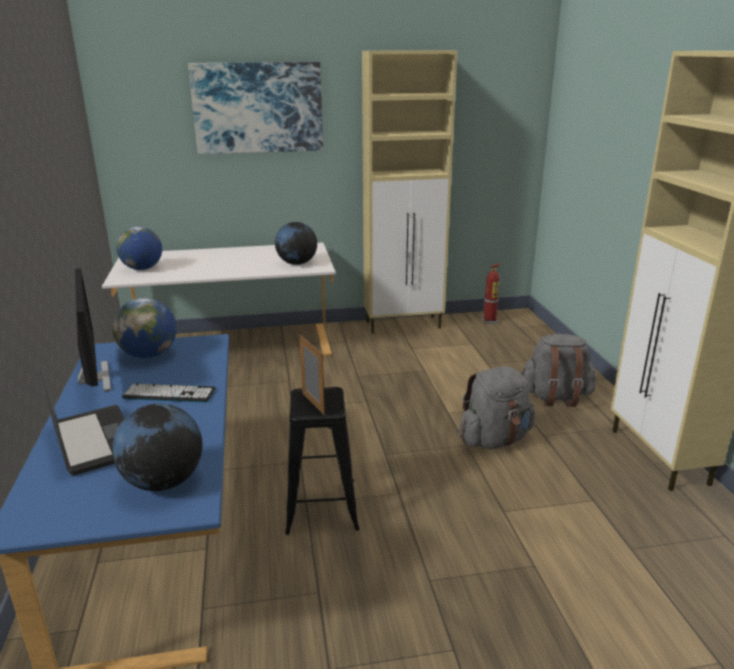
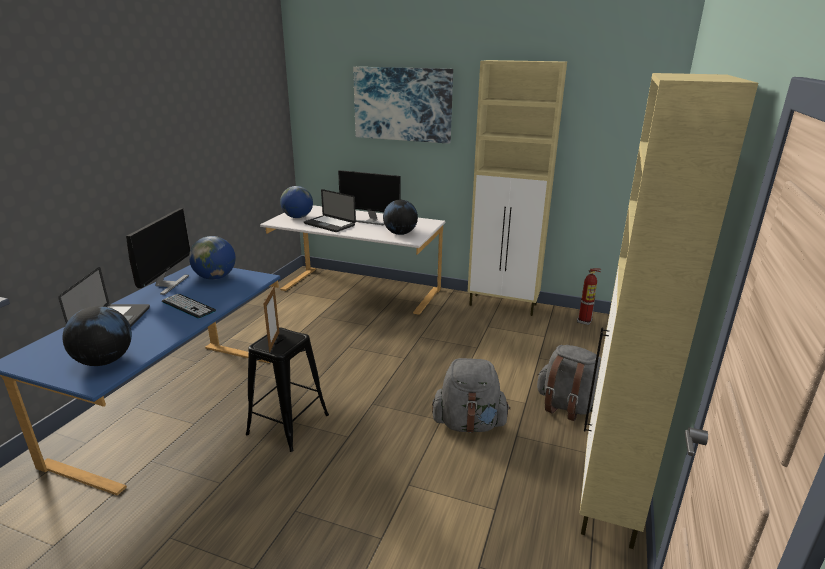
camera: 30 degrees right, 0 degrees up
none -> laptop [304,189,356,232]
none -> monitor [338,170,401,225]

